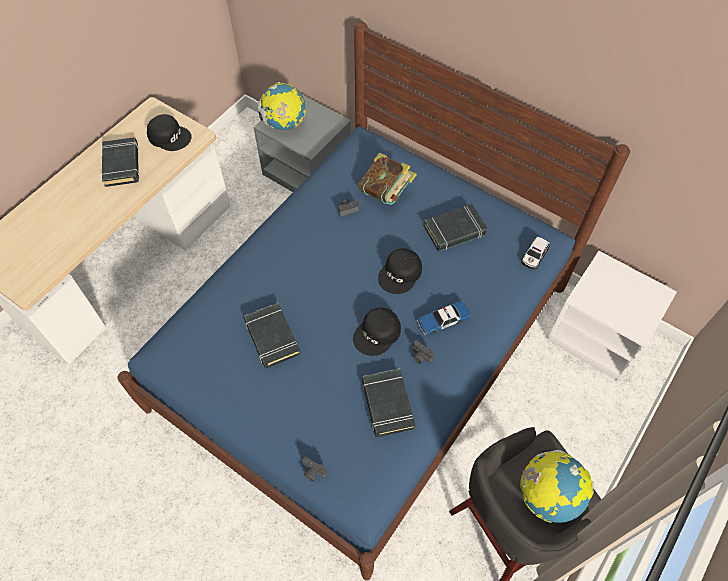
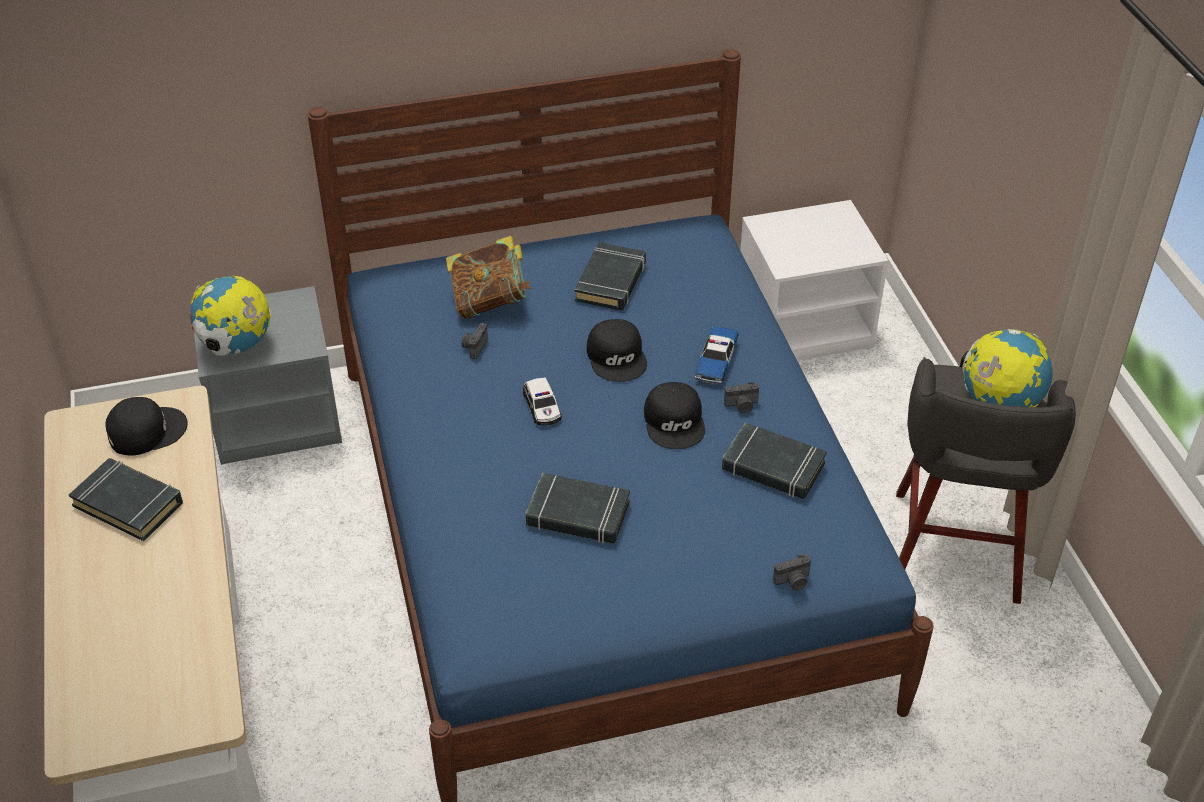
camera: 50 degrees left, 15 degrees down
toy car [521,237,550,269] -> toy car moved to [523,377,562,426]

